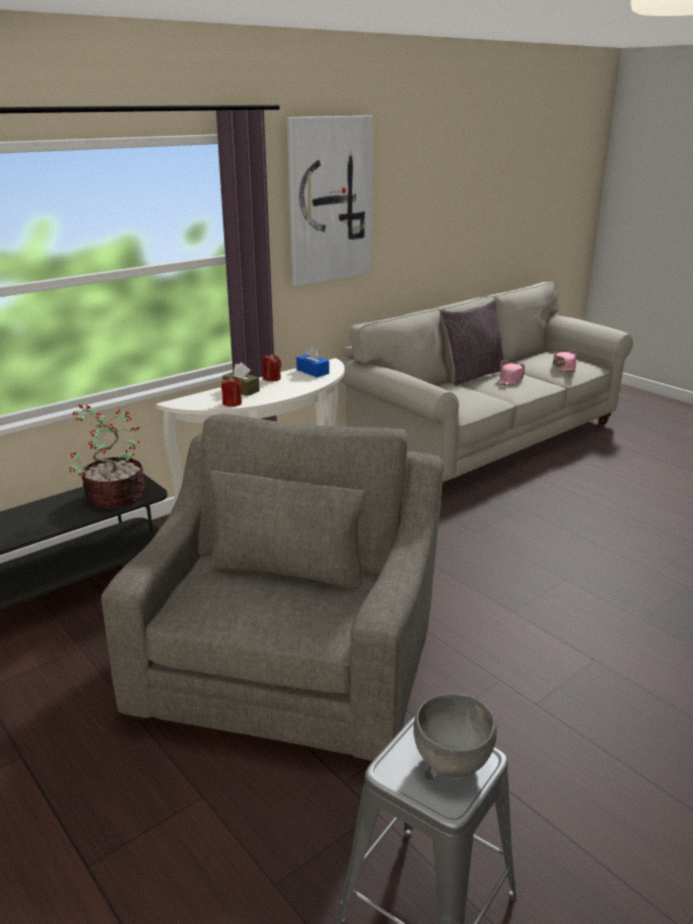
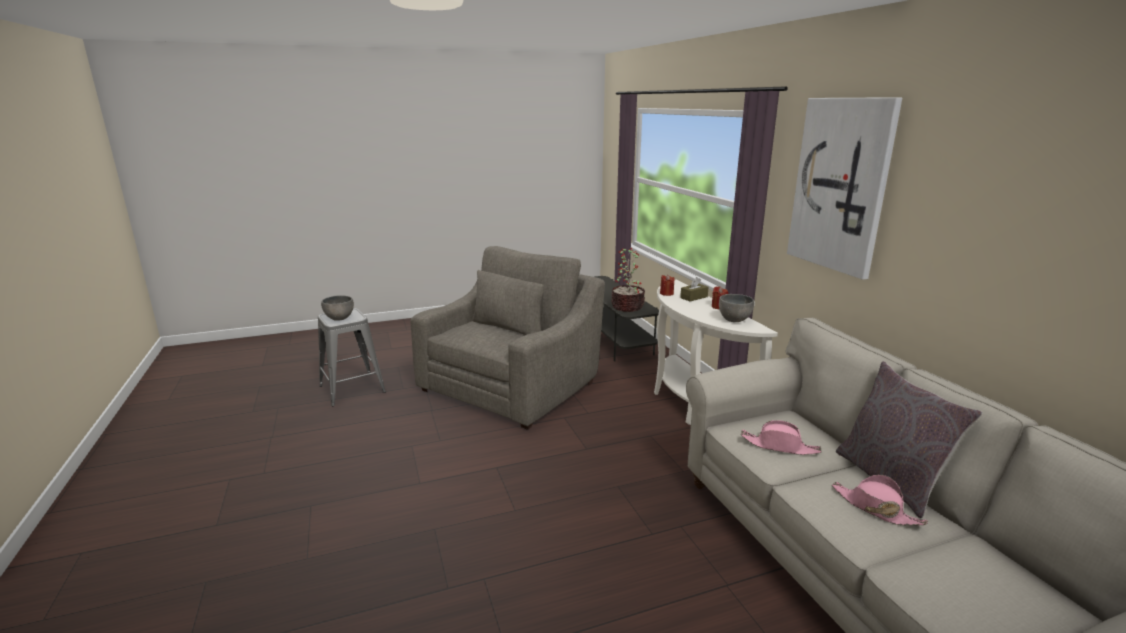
camera: 110 degrees right, 5 degrees down
grey armchair [101,413,444,764] -> grey armchair turned 90 degrees counterclockwise [411,246,605,430]
blue tissue box [296,346,329,377] -> grey bowl [719,294,754,322]
pink hat [553,350,577,372] -> pink hat moved to [741,420,821,455]

